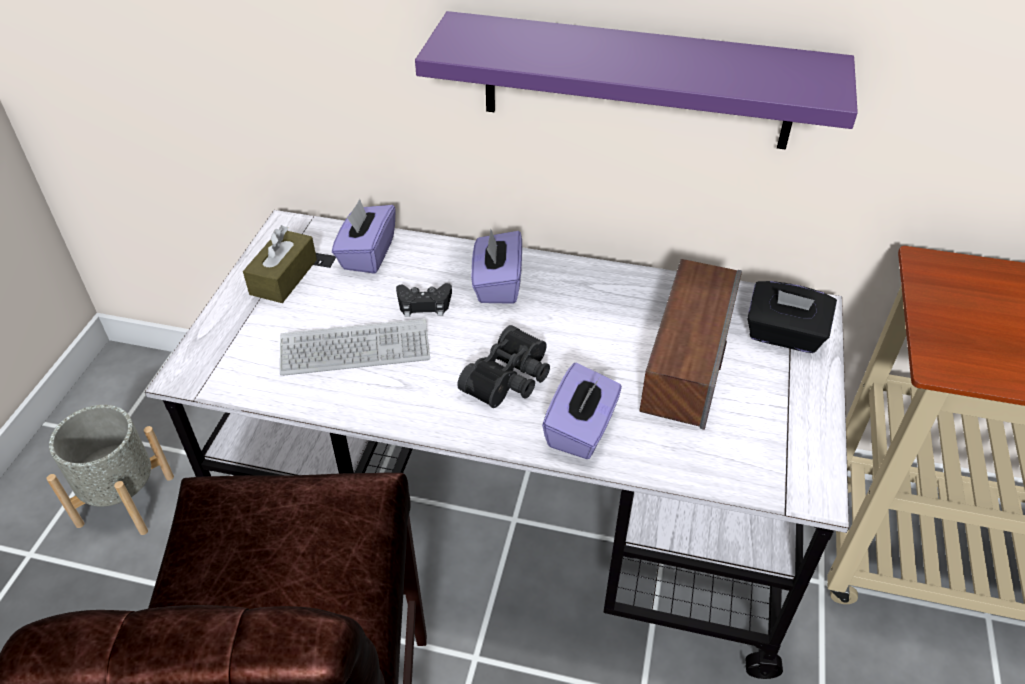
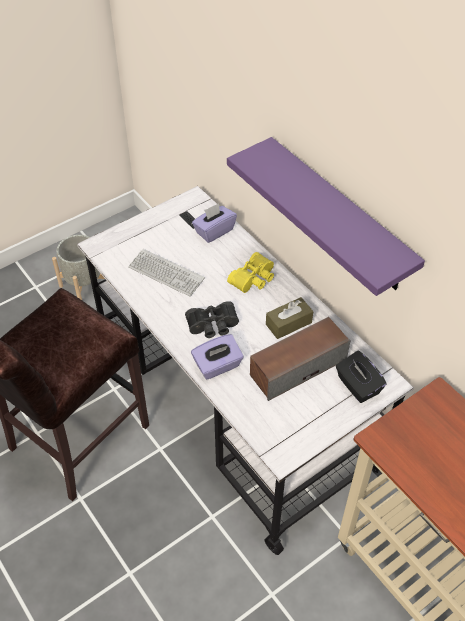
camera: 40 degrees right, 5 degrees up
brown tissue box [243,225,317,303] -> brown tissue box moved to [266,297,313,339]
black game controller [396,283,452,317] -> none
purple tissue box [471,229,522,304] -> yellow binoculars [227,252,274,293]

